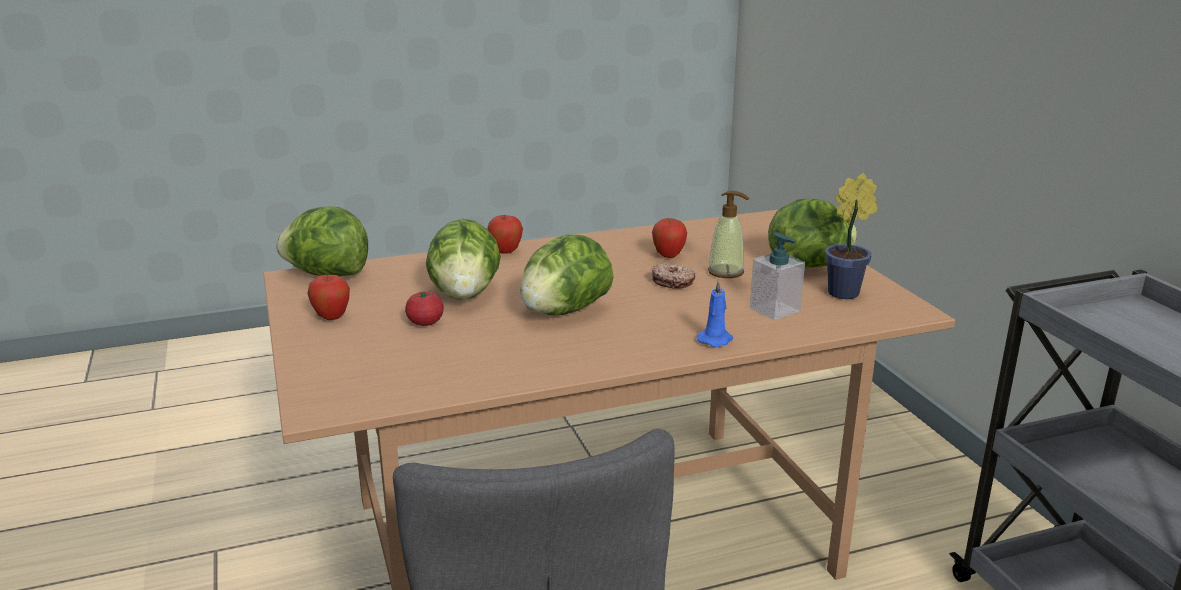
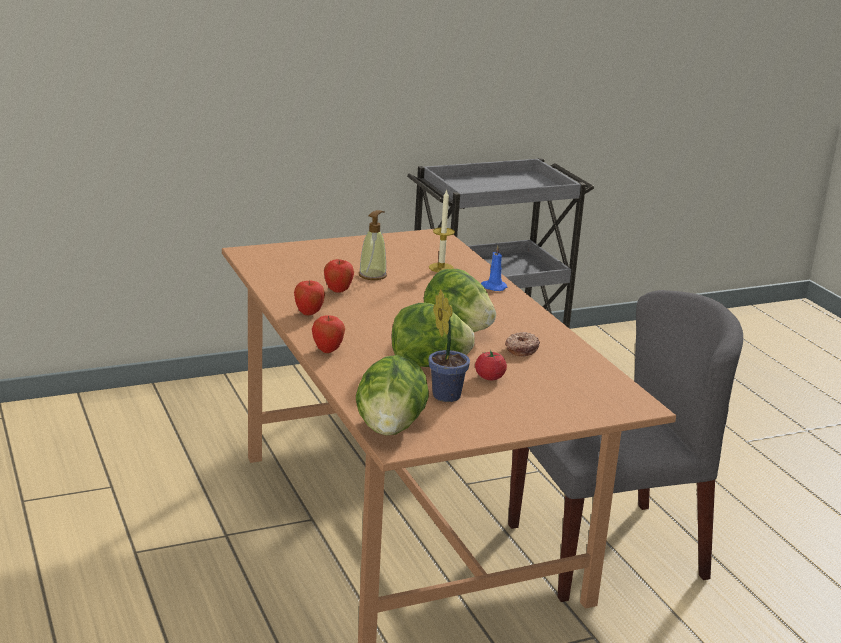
camera: 95 degrees left, 0 degrees up
apple [308,275,350,320] -> apple moved to [294,281,325,315]
donut [652,263,696,289] -> donut moved to [505,332,540,356]
soap dispenser [750,232,805,320] -> candle [429,189,455,272]
lettuce [768,198,857,268] -> none
potted plant [825,173,877,299] -> potted plant moved to [428,290,470,402]

